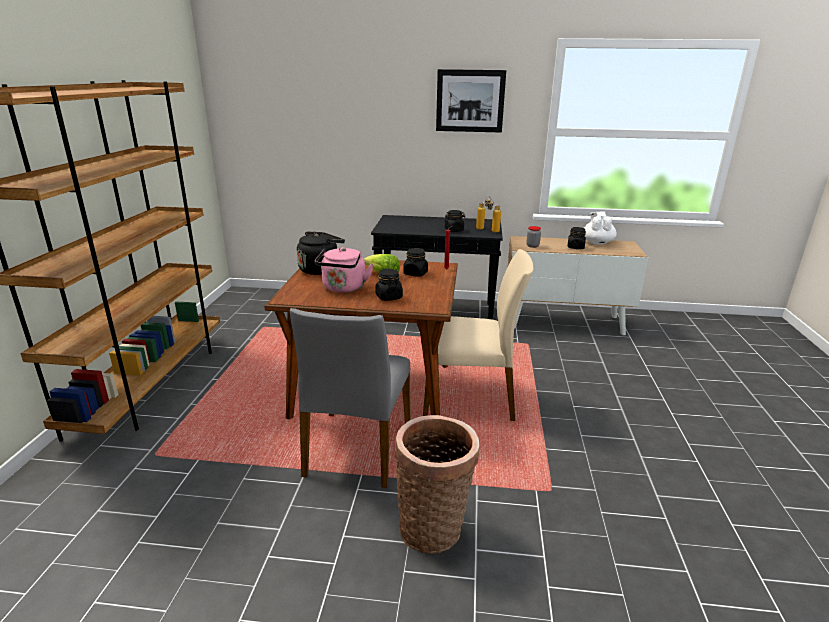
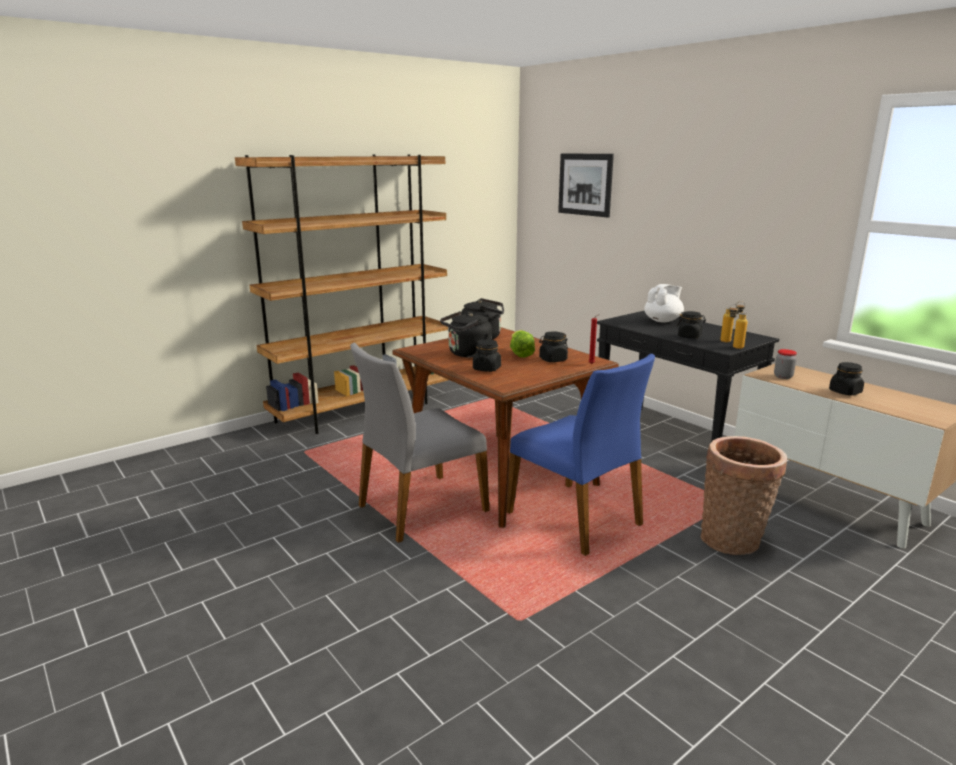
camera: 45 degrees right, 5 degrees down
pink kettle [315,247,373,293] -> black kettle [440,311,492,358]
basket [394,415,479,554] -> basket moved to [701,436,787,555]
beige chair [423,249,534,421] -> blue chair [507,354,655,556]
picture [436,69,506,133] -> picture moved to [558,153,614,217]
white teapot [584,211,617,245] -> white teapot moved to [644,284,684,322]

